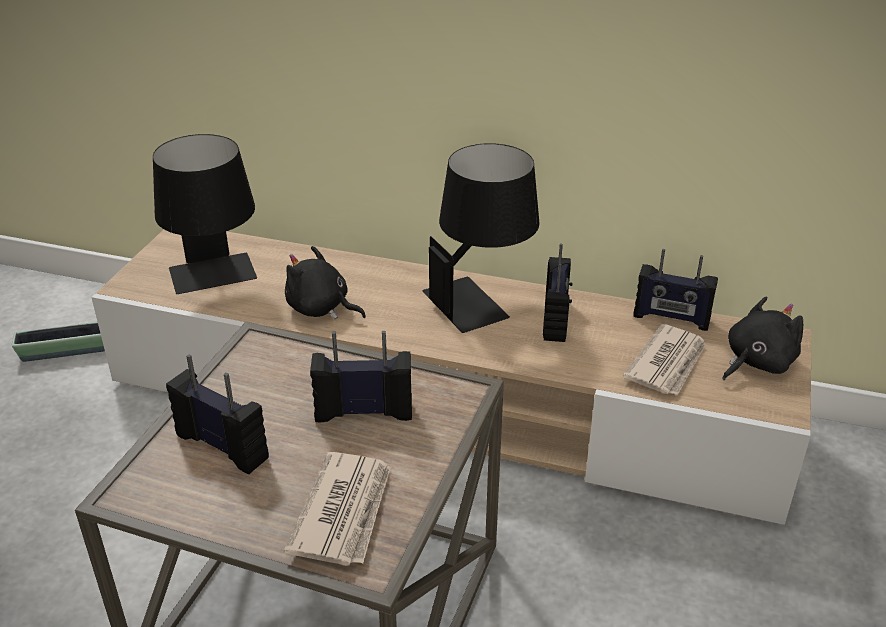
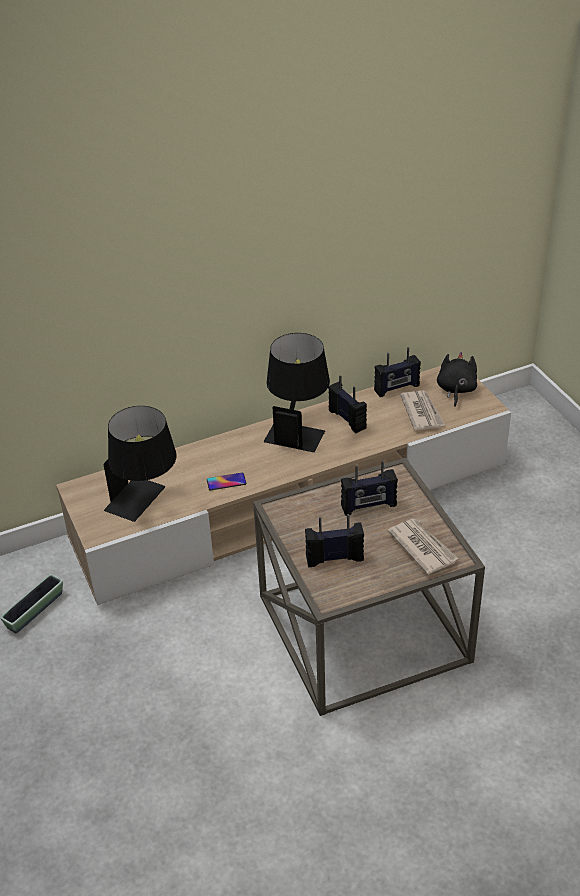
camera: 40 degrees left, 5 degrees up
black plush toy [285,246,366,319] -> phone [207,473,246,491]
radio [310,331,412,423] -> radio turned 150 degrees counterclockwise [341,461,398,516]

